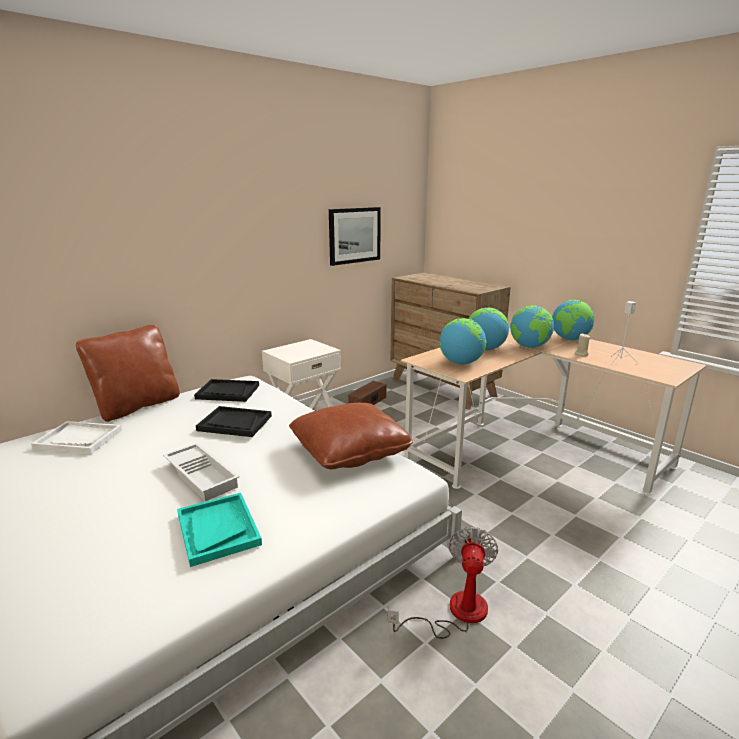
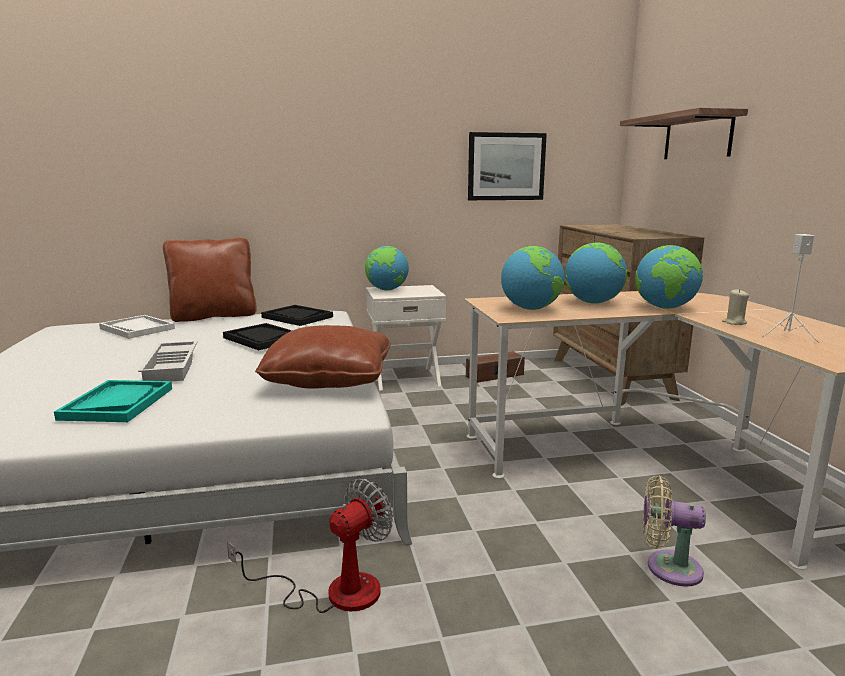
camera: 30 degrees right, 5 degrees down
globe [552,300,594,340] -> globe moved to [365,246,409,290]
none -> shelf [620,107,748,159]
none -> beige fan [643,475,706,587]

